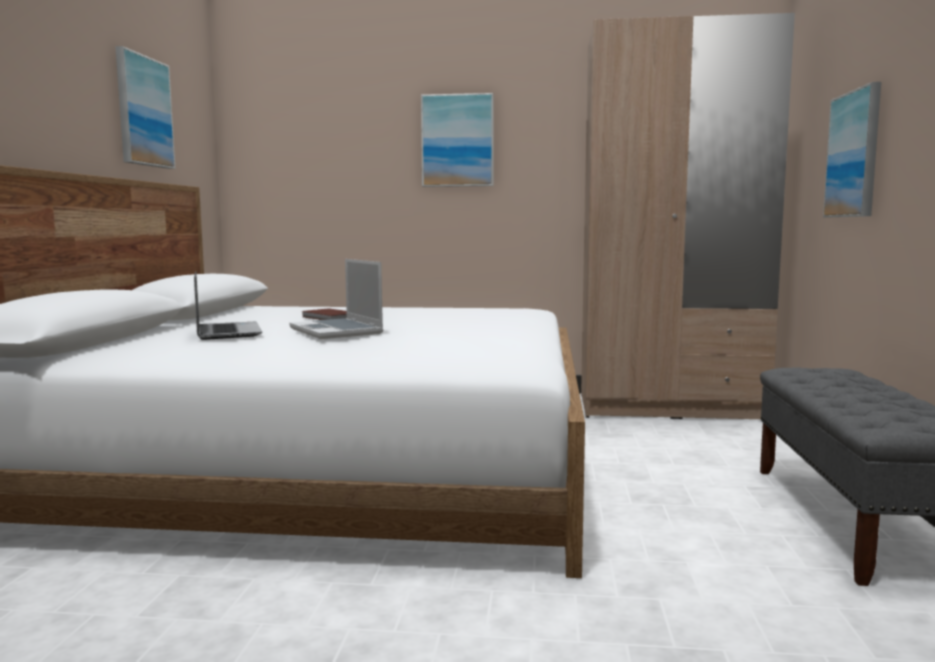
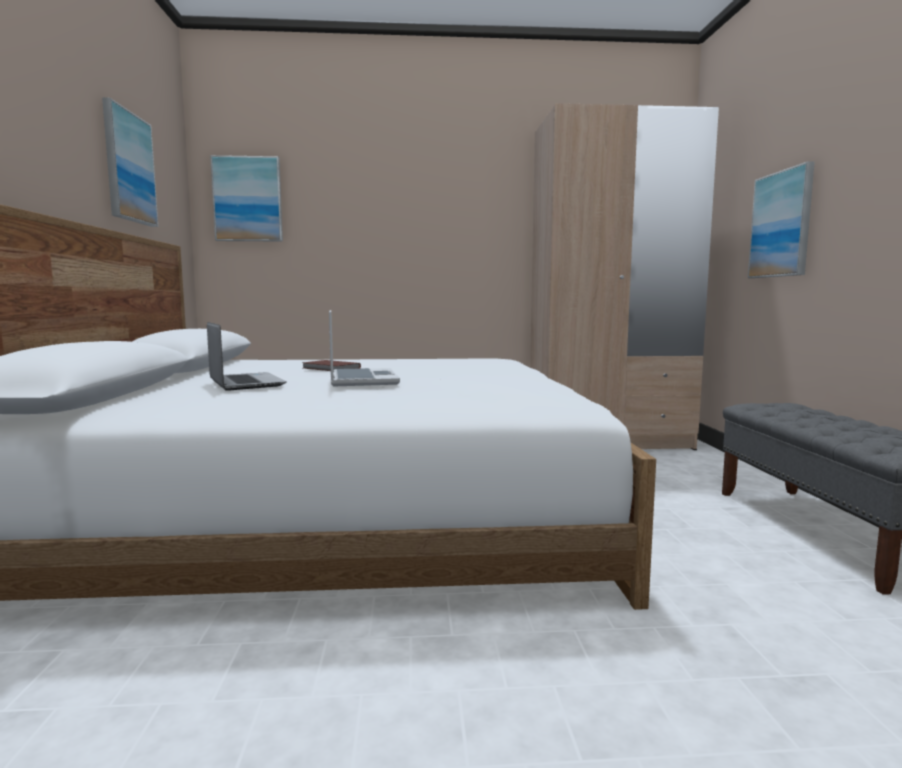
camera: 10 degrees left, 0 degrees up
laptop [290,259,383,339] -> laptop turned 150 degrees counterclockwise [329,310,400,387]
picture [421,93,494,187] -> picture moved to [210,155,283,241]

